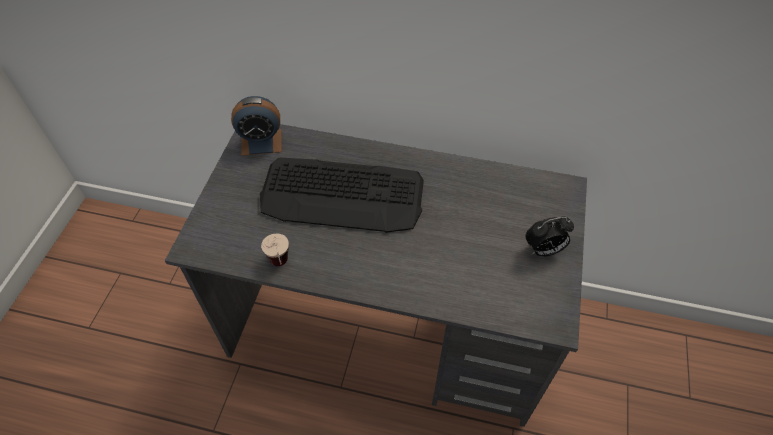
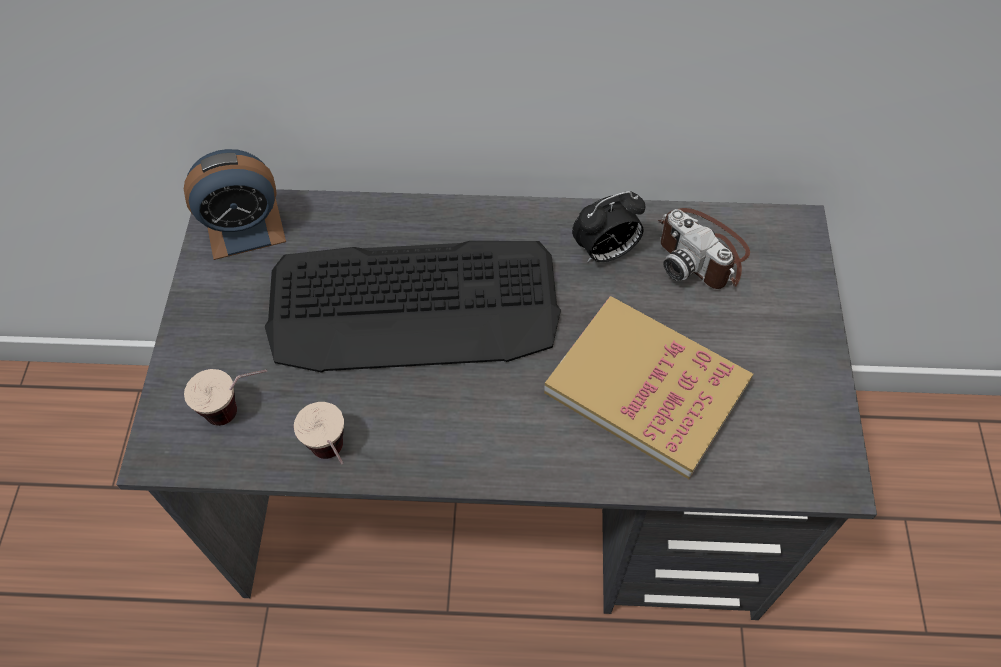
camera: 10 degrees left, 5 degrees up
alarm clock [525,216,574,257] -> alarm clock moved to [572,191,645,263]
none -> cup [184,369,267,426]
none -> book [544,296,753,479]
none -> camera [658,208,750,289]

